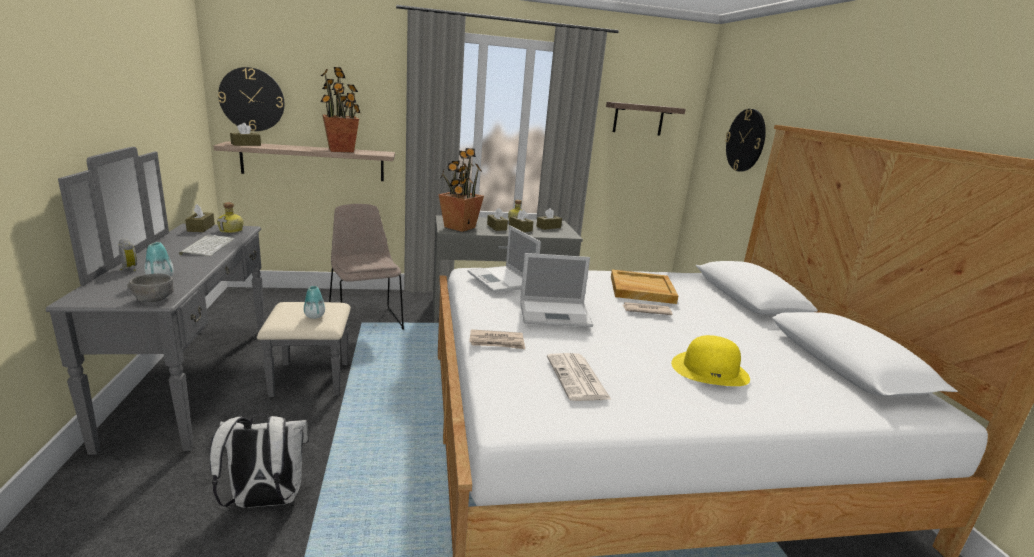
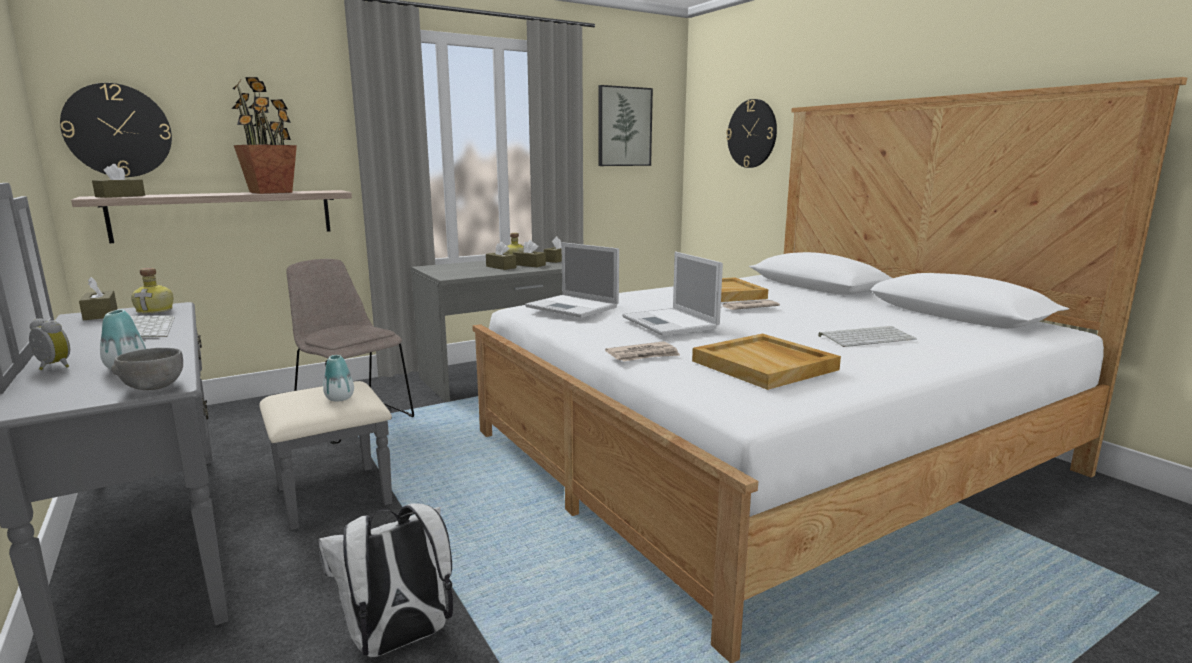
camera: 20 degrees left, 5 degrees down
potted plant [439,148,484,232] -> none
laptop [520,253,593,327] -> laptop turned 90 degrees clockwise [622,252,723,336]
newspaper [547,353,612,401] -> beige tray [692,334,841,390]
shelf [606,102,686,136] -> picture [598,85,653,166]
yellow hat [671,335,750,386] -> keyboard [818,326,917,347]

